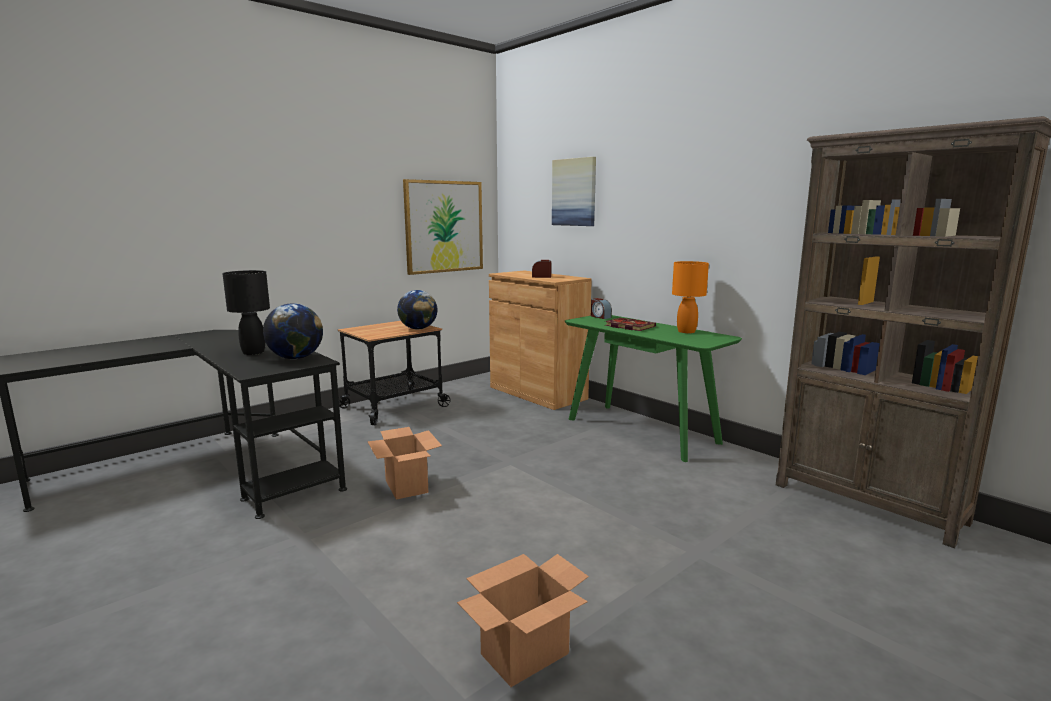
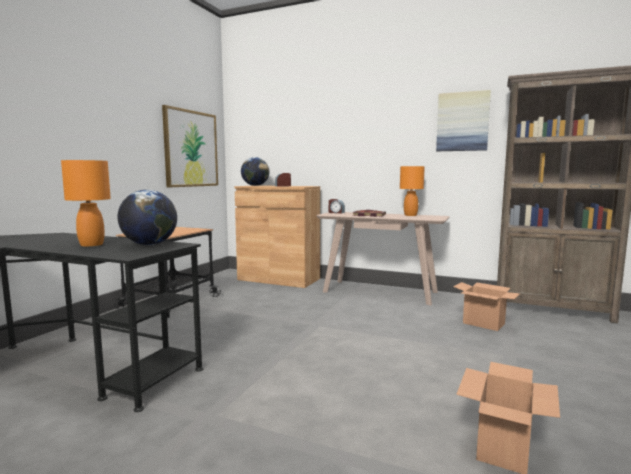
camera: 25 degrees left, 5 degrees down
black table lamp [222,270,270,355] -> orange table lamp [61,160,111,247]
cardboard box [367,427,442,500] -> cardboard box moved to [453,282,520,331]
globe [397,290,437,329] -> globe moved to [241,157,270,186]
picture [552,157,596,226] -> picture moved to [436,90,491,151]
green console table [565,315,742,462] -> beige console table [316,212,450,305]

